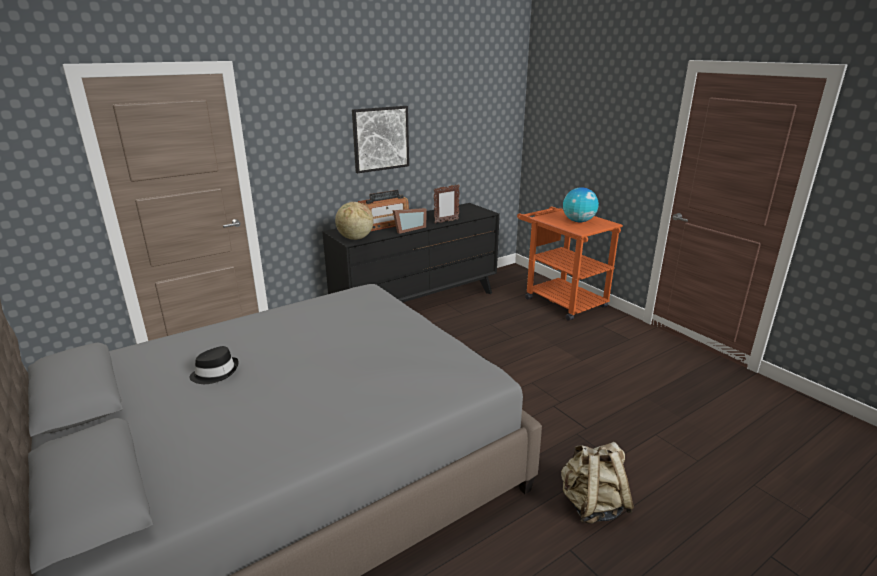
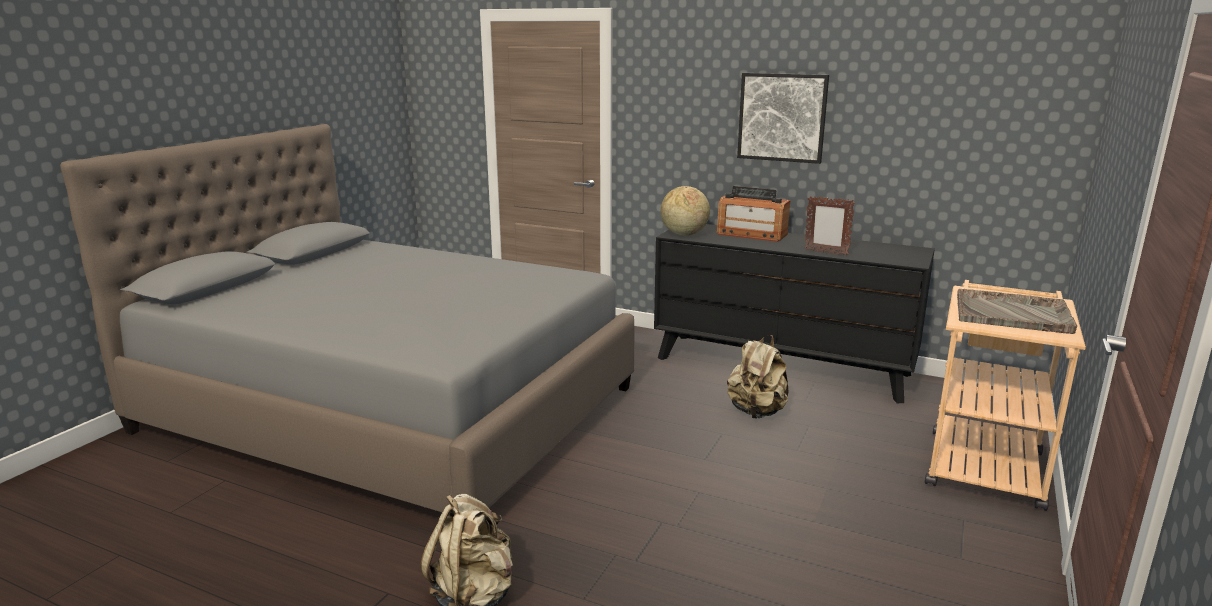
camera: 60 degrees right, 5 degrees down
black hat [189,346,239,384] -> none
picture frame [393,208,427,234] -> none
orange cart [517,207,623,321] -> beige cart [925,280,1086,511]
globe [563,187,599,222] -> grey tray [957,289,1077,334]
none -> beige backpack [727,335,788,419]

